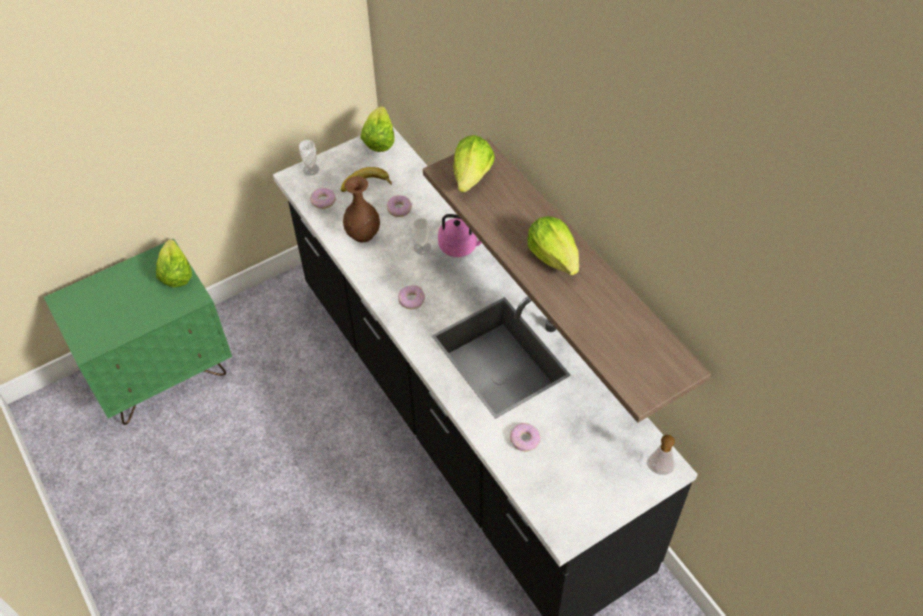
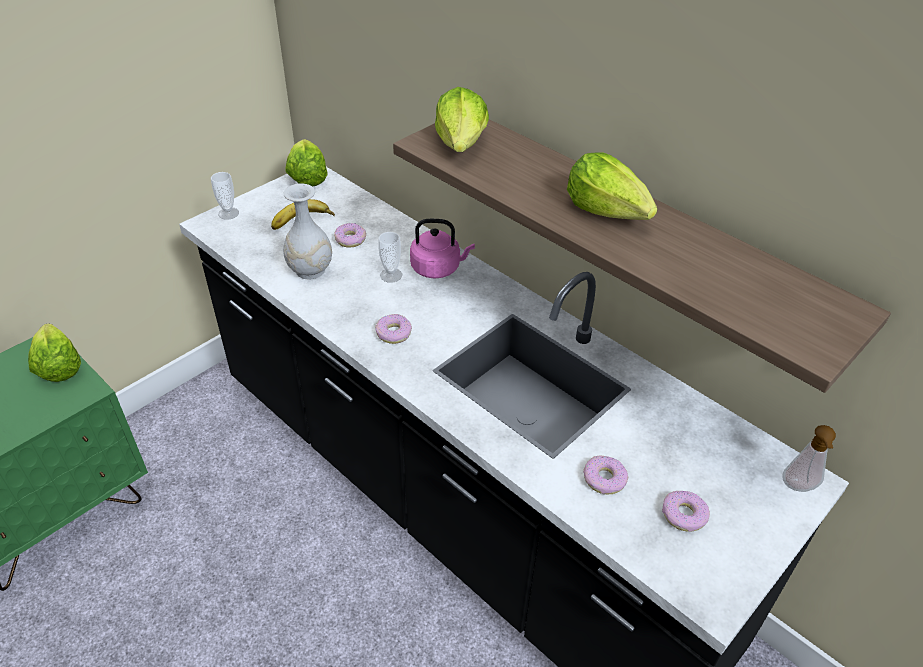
camera: 15 degrees left, 10 degrees down
donut [310,188,336,209] -> donut moved to [662,491,710,532]
brown vase [343,176,380,242] -> white vase [283,184,332,279]

